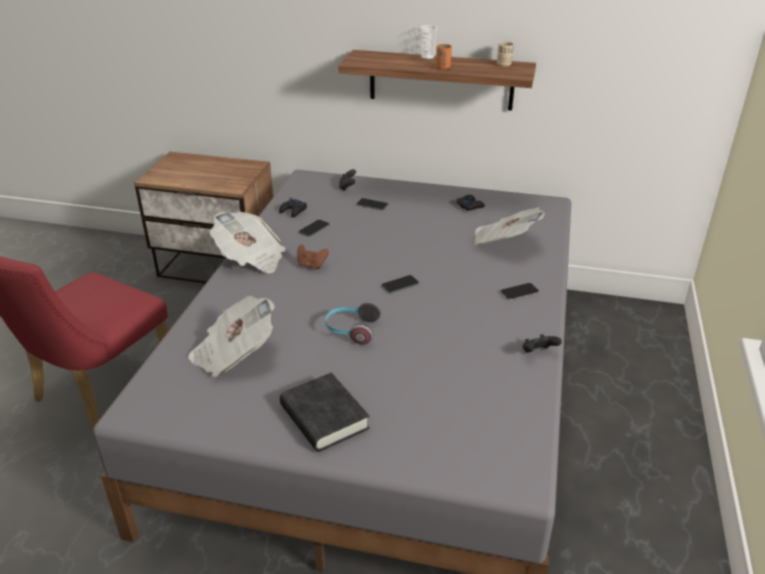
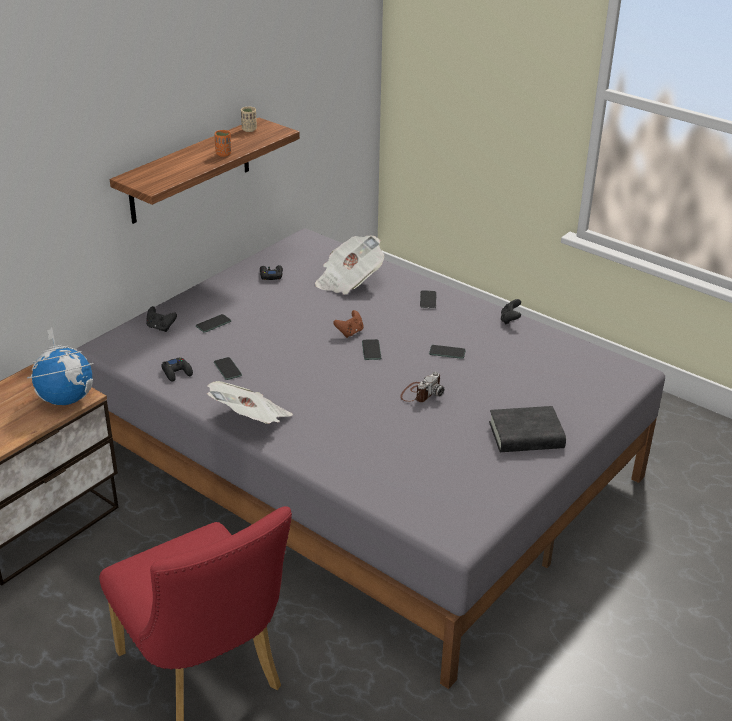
camera: 65 degrees left, 0 degrees up
newspaper [188,296,275,377] -> none
brown game controller [297,245,329,269] -> brown game controller moved to [333,310,364,338]
headphones [325,302,381,345] -> camera [400,372,444,402]
cup [420,25,437,59] -> none
none -> globe [27,328,94,405]
none -> phone [429,345,466,359]

